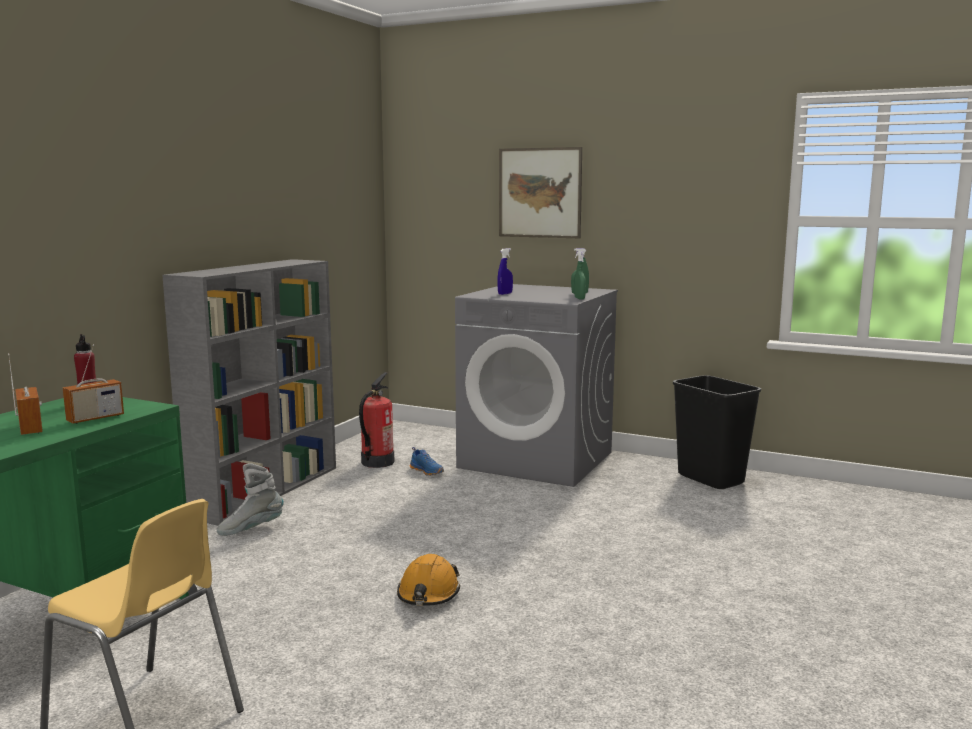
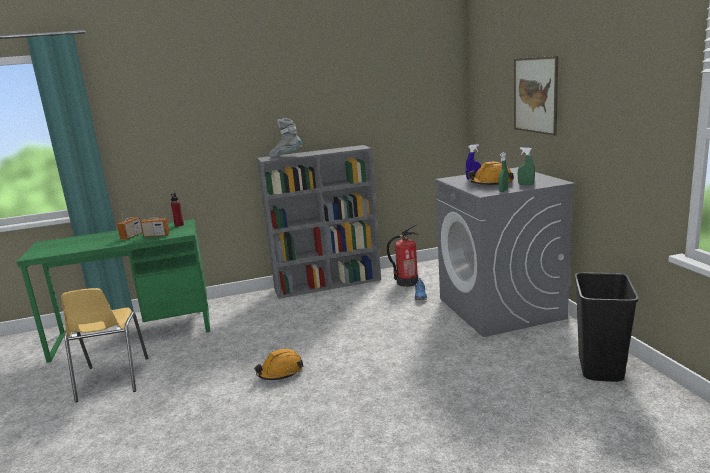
camera: 50 degrees right, 5 degrees up
grey boot [217,463,284,536] -> grey boot moved to [269,118,302,157]
none -> orange hard hat [468,162,514,185]

